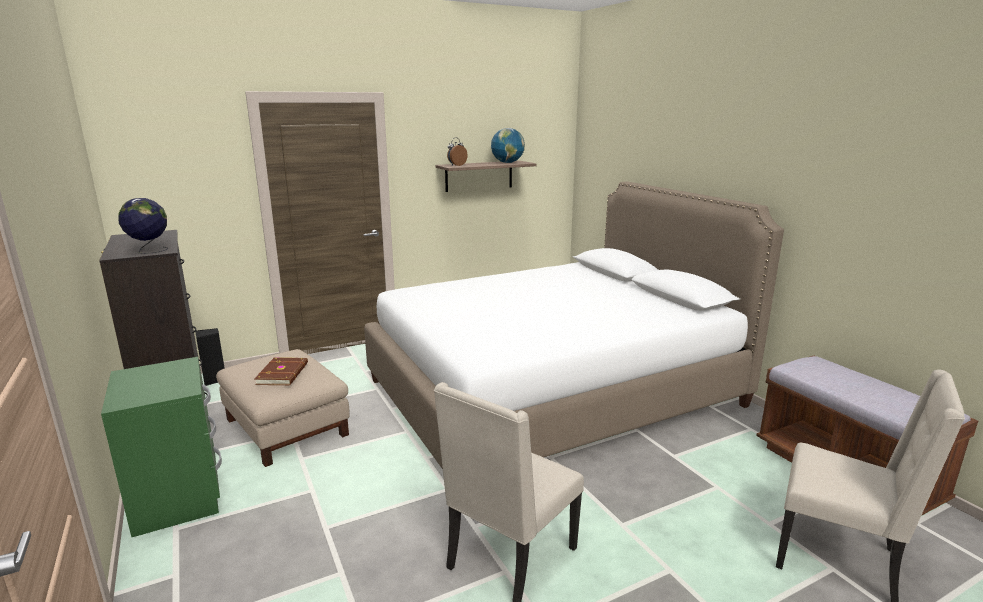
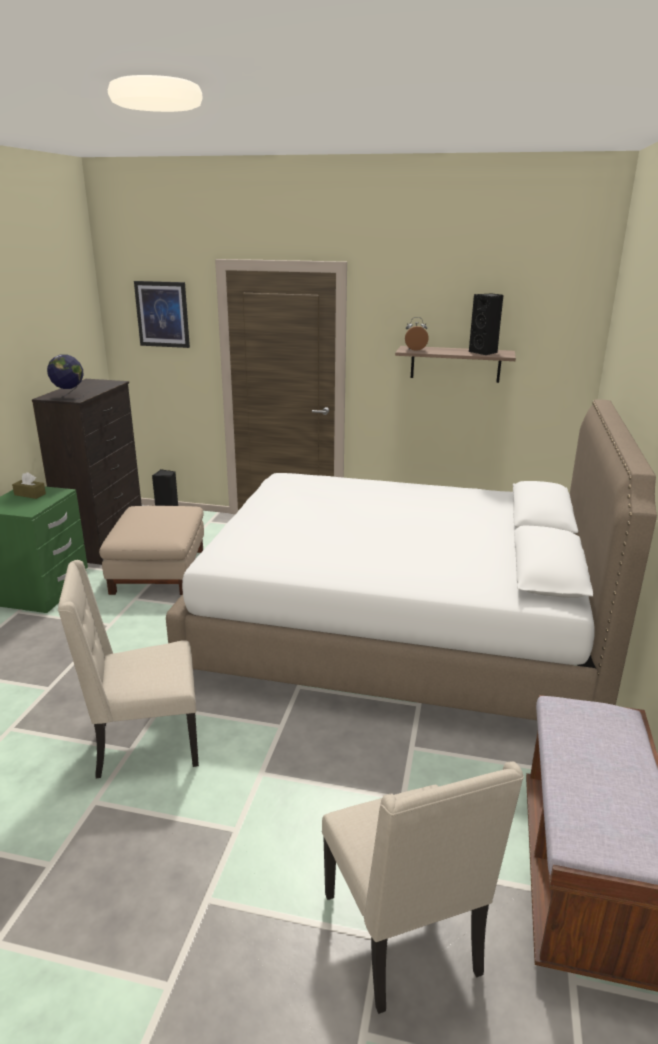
camera: 40 degrees right, 5 degrees up
brown book [255,357,308,385] -> none
globe [491,128,525,163] -> black speaker [469,293,504,355]
none -> brown tissue box [12,472,46,499]
none -> picture [134,281,190,348]

